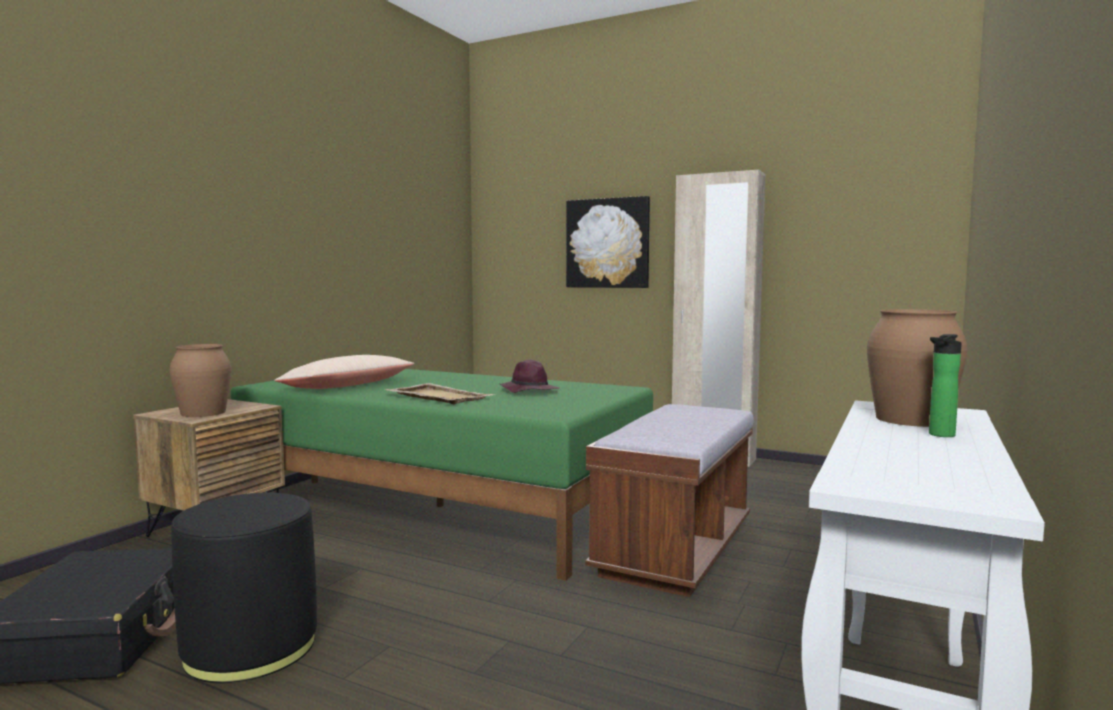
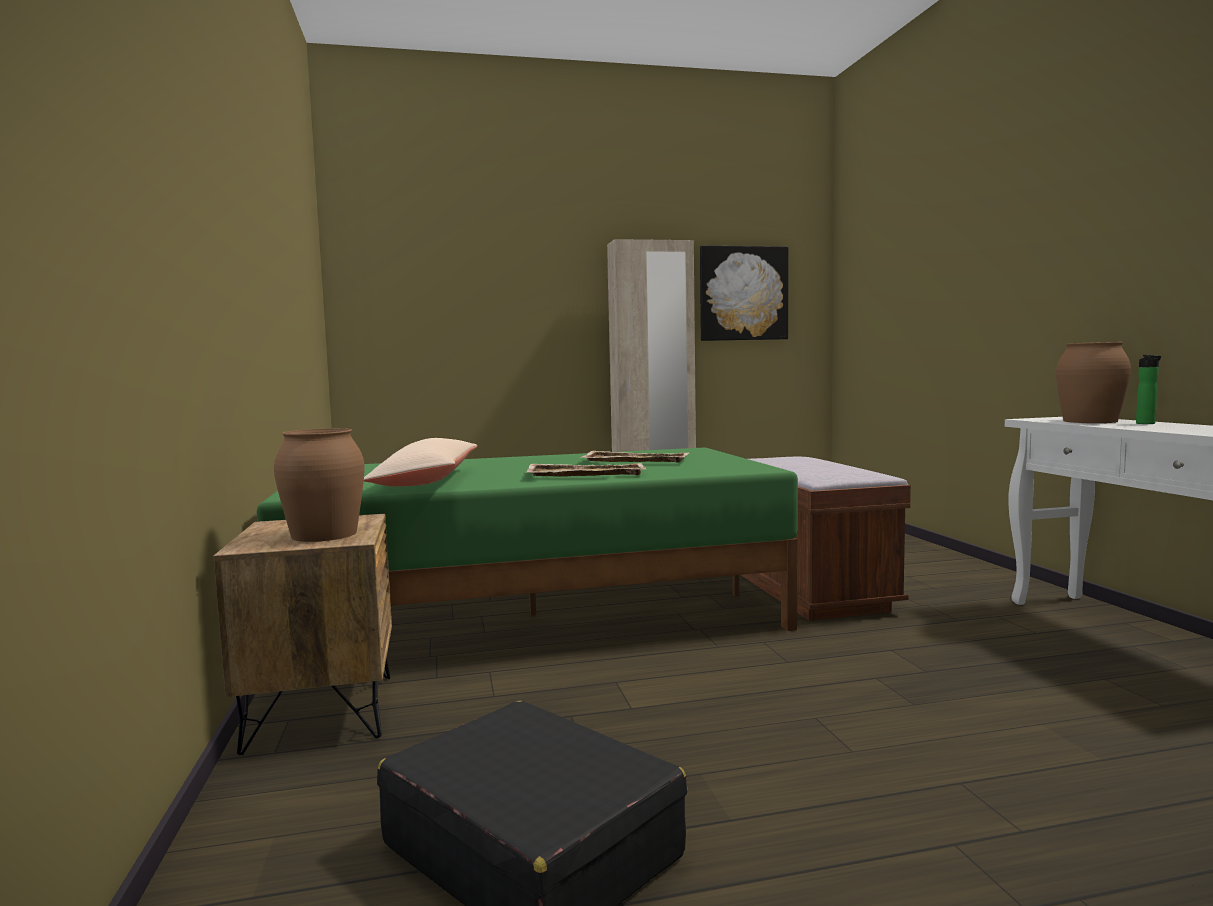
camera: 40 degrees left, 0 degrees up
black ottoman [171,493,317,683] -> none
purple hat [500,360,559,393] -> beige tray [582,451,689,463]
picture [566,196,650,288] -> picture moved to [700,245,788,341]

